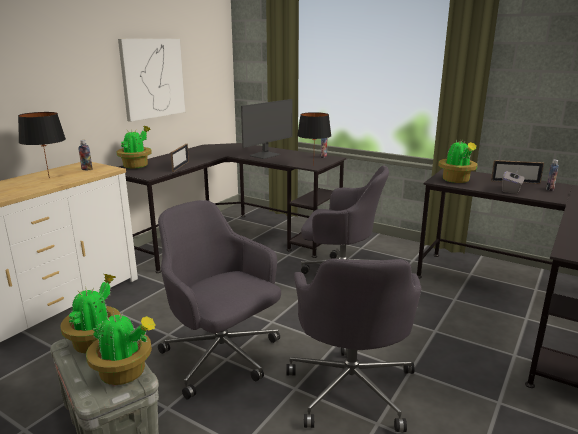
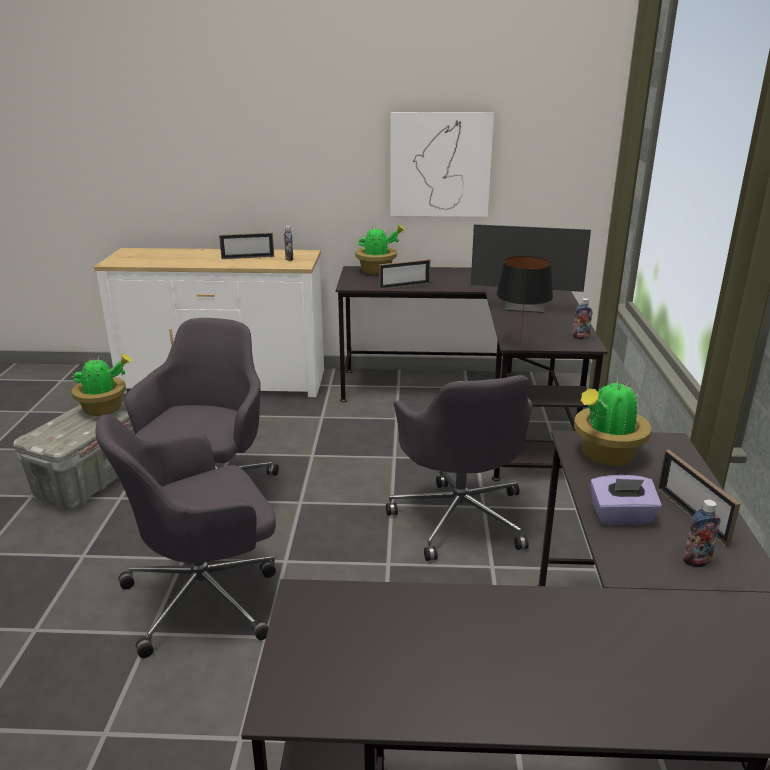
camera: 60 degrees right, 5 degrees up
black table lamp [18,112,66,178] -> picture frame [219,232,274,259]
potted plant [86,311,156,385] -> none
grey tissue box [502,169,525,194] -> purple tissue box [590,475,662,524]

